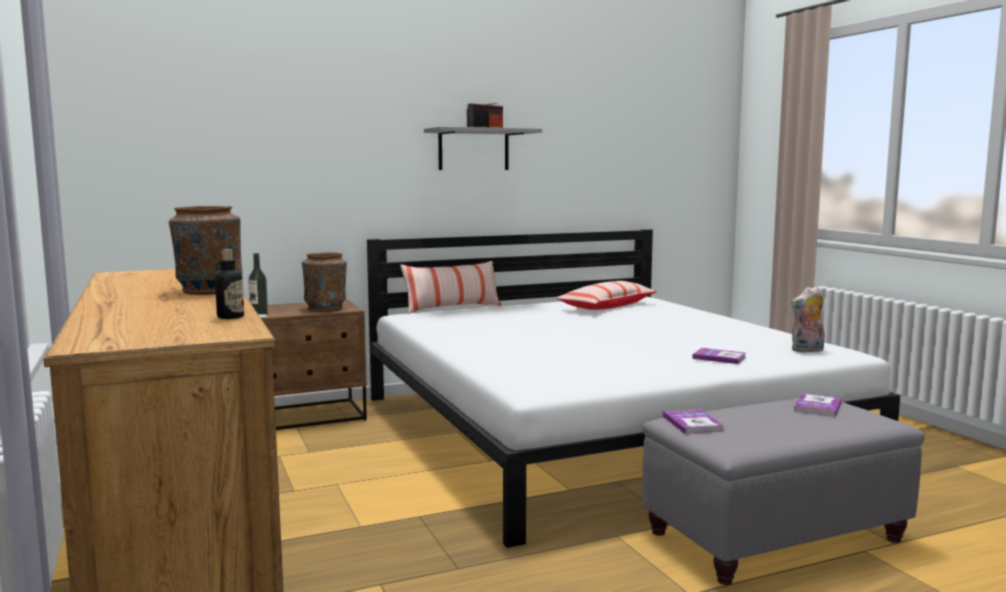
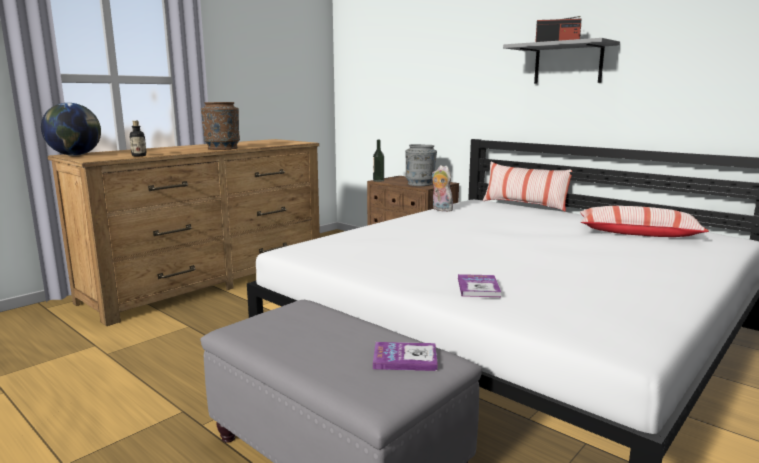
camera: 65 degrees right, 5 degrees up
brown vase [302,252,347,312] -> grey vase [405,144,437,186]
book [663,409,725,434] -> none
plush toy [791,286,824,353] -> plush toy moved to [431,165,453,212]
none -> globe [41,103,101,156]

